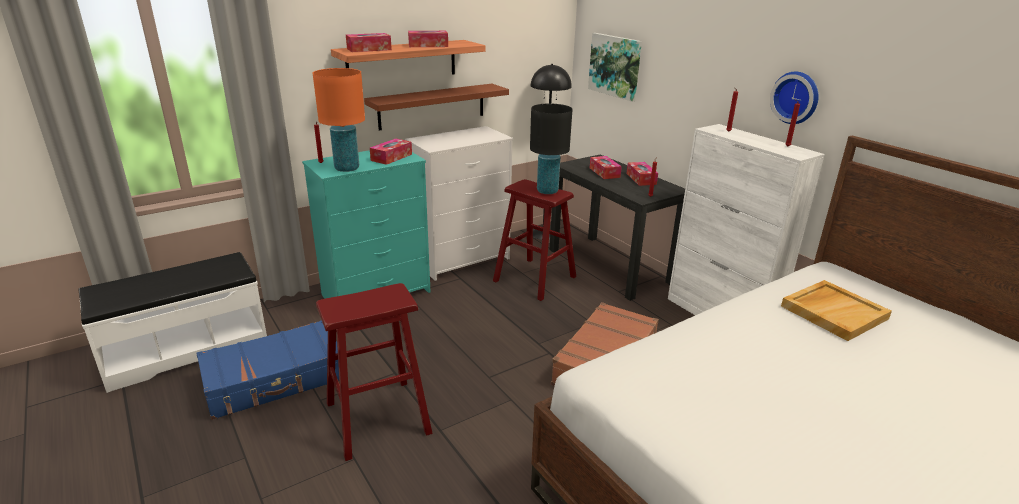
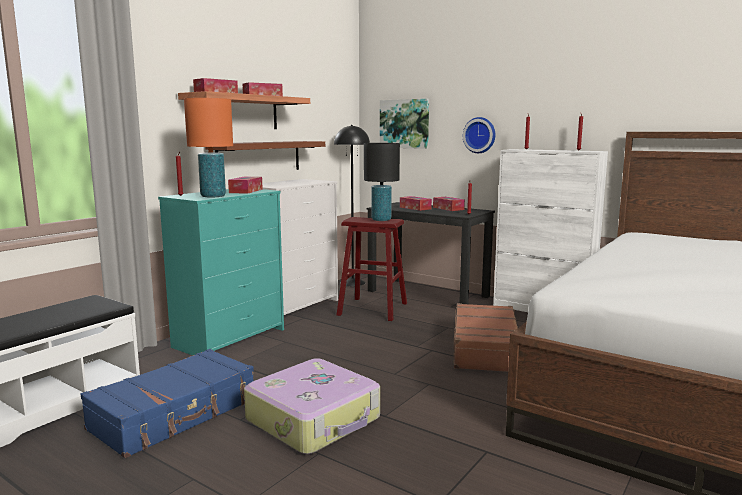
camera: 20 degrees left, 15 degrees down
red stool [316,283,433,461] -> suitcase [244,358,380,454]
wall clock [770,72,819,124] -> wall clock moved to [463,117,495,153]
beige tray [781,280,892,341] -> none

